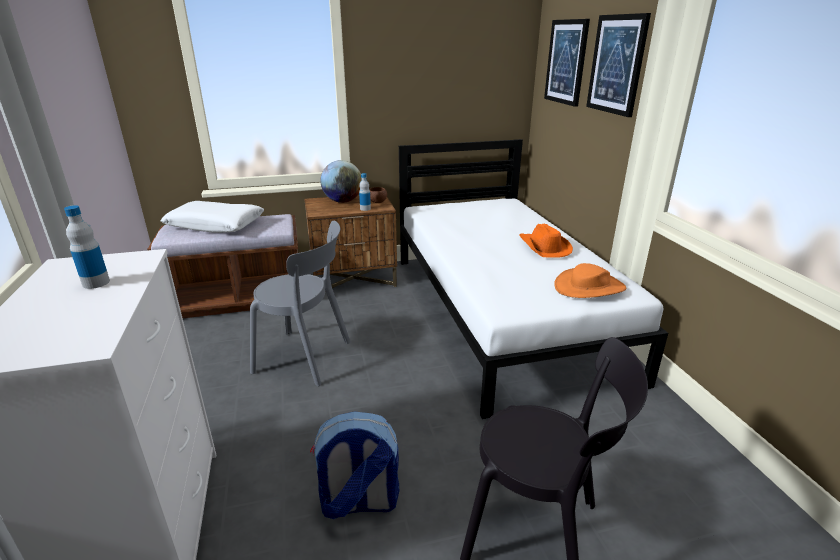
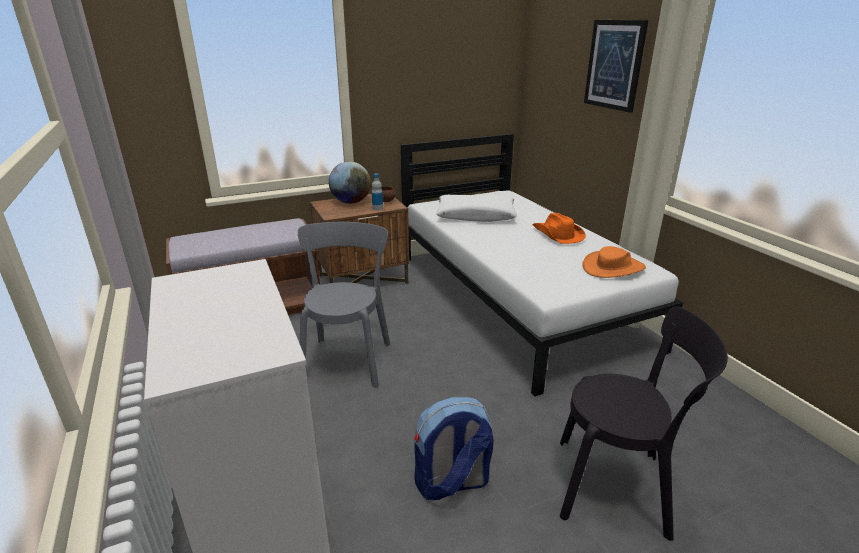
camera: 10 degrees left, 0 degrees up
bottle [64,205,110,289] -> none
white pillow [160,201,264,233] -> white pillow moved to [436,195,517,222]
grey chair [250,221,350,386] -> grey chair turned 90 degrees counterclockwise [298,222,390,387]
picture [544,19,590,107] -> none

